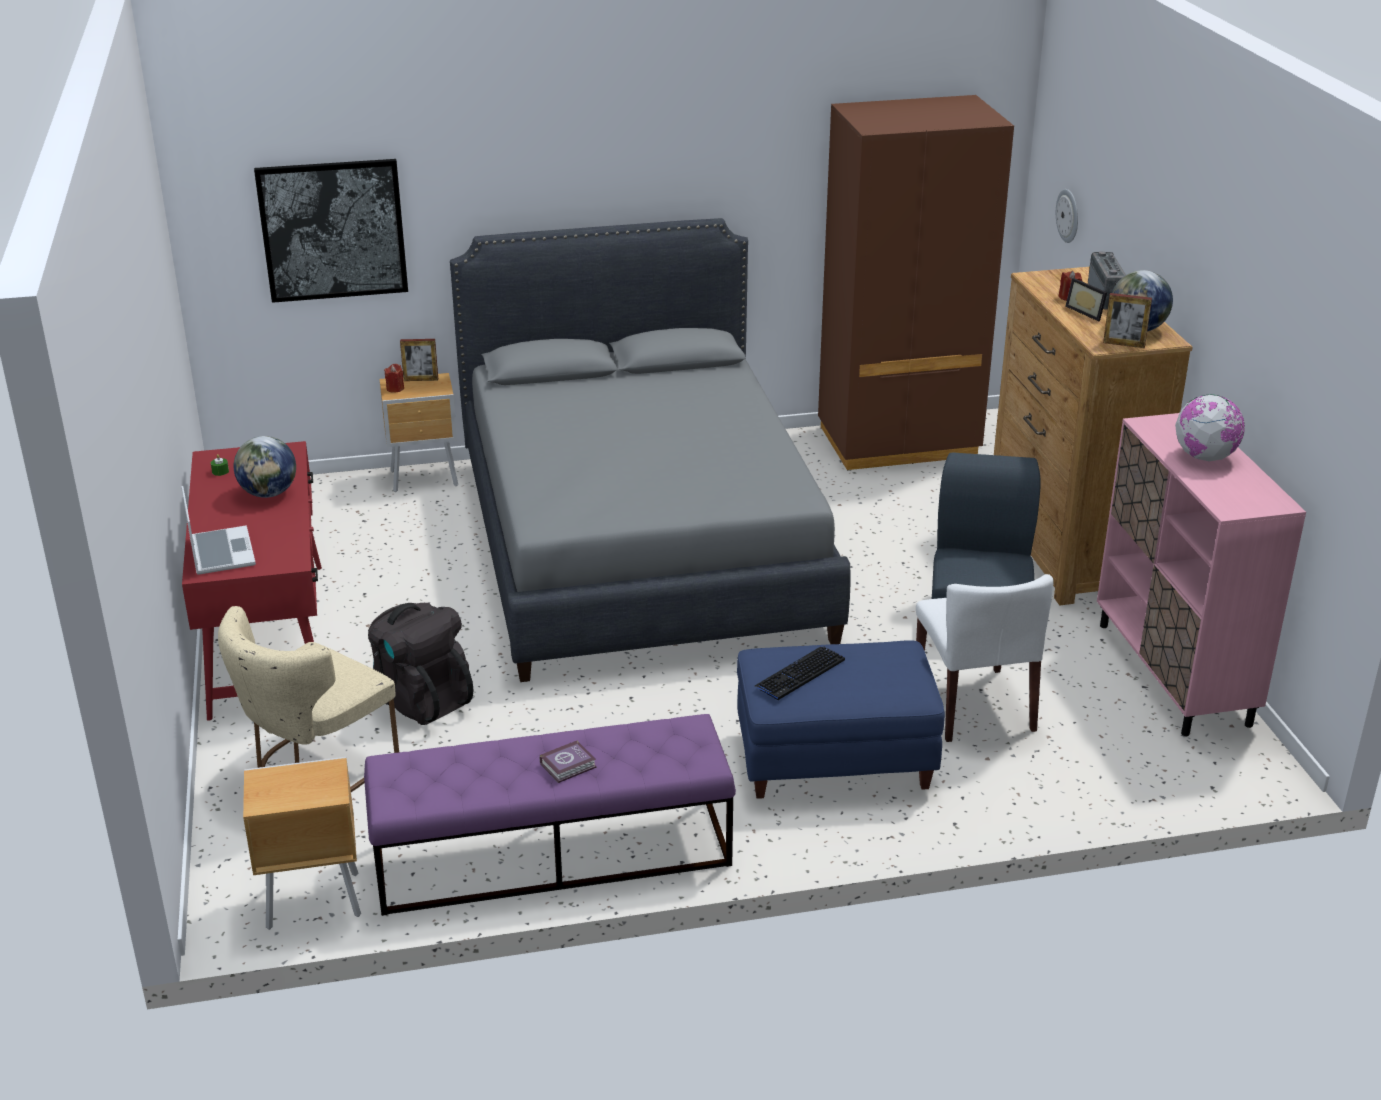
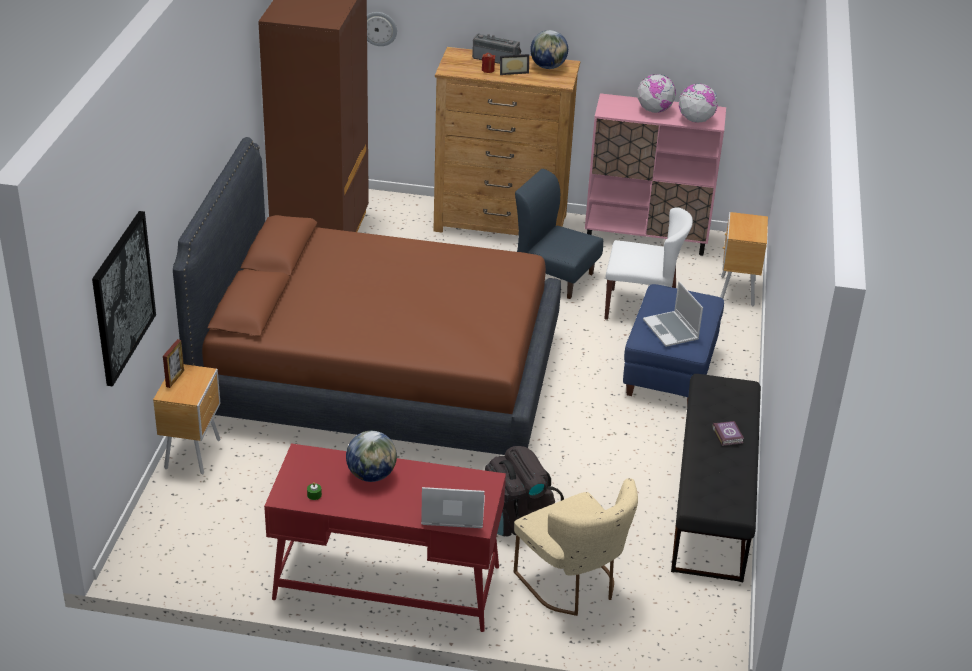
camera: 70 degrees left, 5 degrees up
brown nightstand [243,757,361,930] -> brown nightstand moved to [720,212,768,306]
purple bench [364,714,736,916] -> black bench [671,374,761,582]
red candle [384,364,404,393] -> none
grey bed [450,218,851,682] -> brown bed [173,137,561,455]
keyboard [755,647,845,700] -> laptop [643,281,703,347]
picture frame [1103,293,1152,348] -> none
none -> globe [679,83,718,123]

